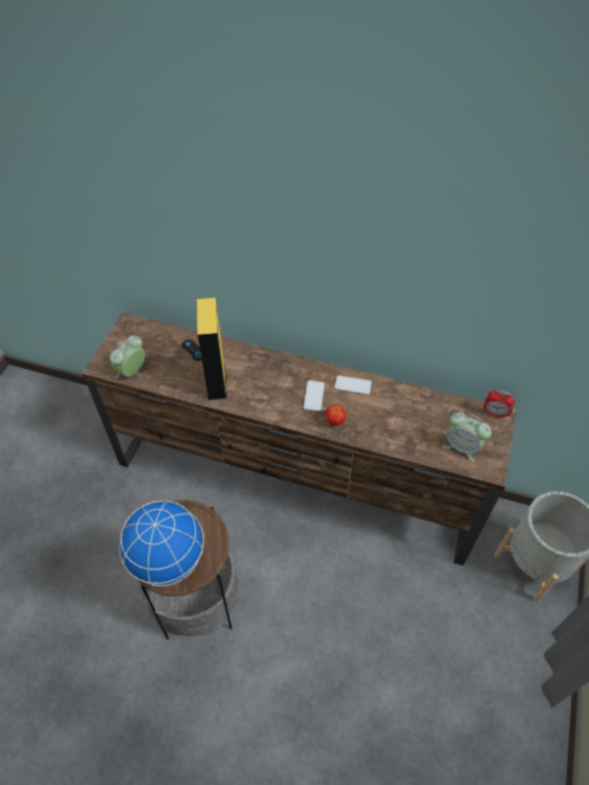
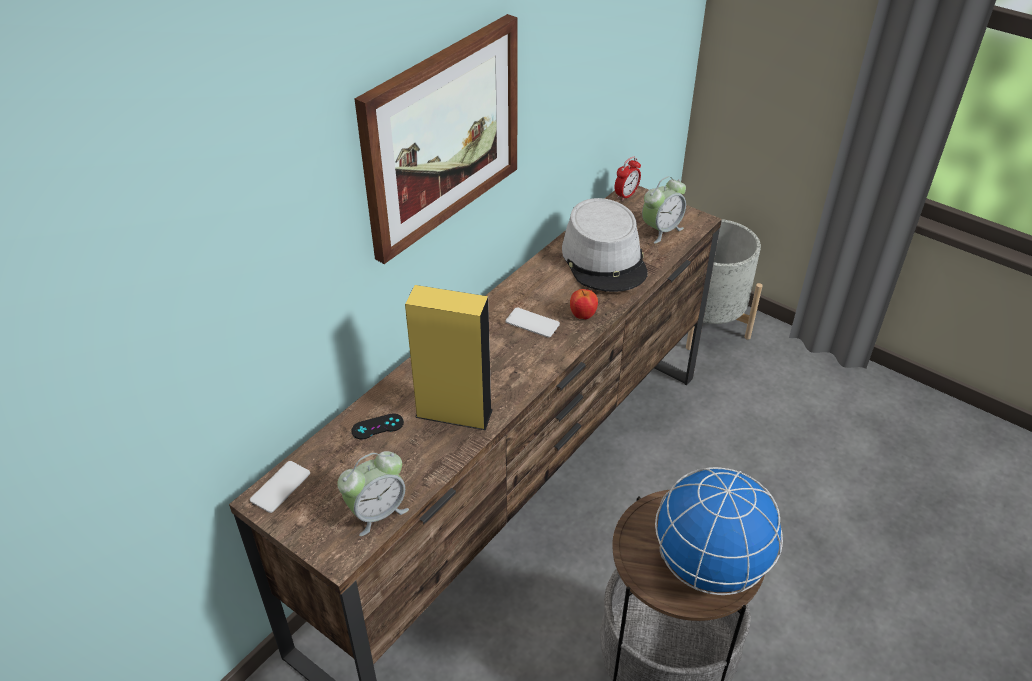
camera: 70 degrees left, 10 degrees down
alarm clock [110,336,145,379] -> alarm clock turned 90 degrees counterclockwise [337,451,409,536]
phone [335,375,372,395] -> phone moved to [250,461,310,513]
none -> picture [355,14,518,264]
none -> grey hat [562,198,648,292]

